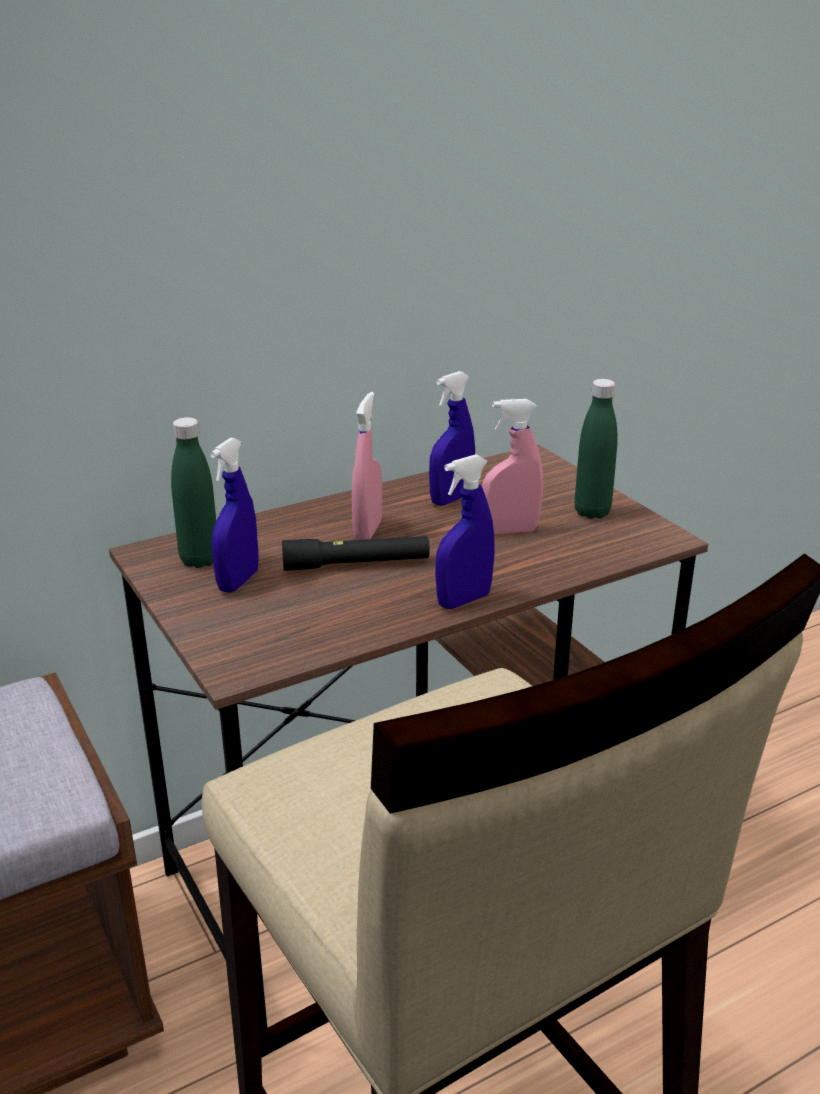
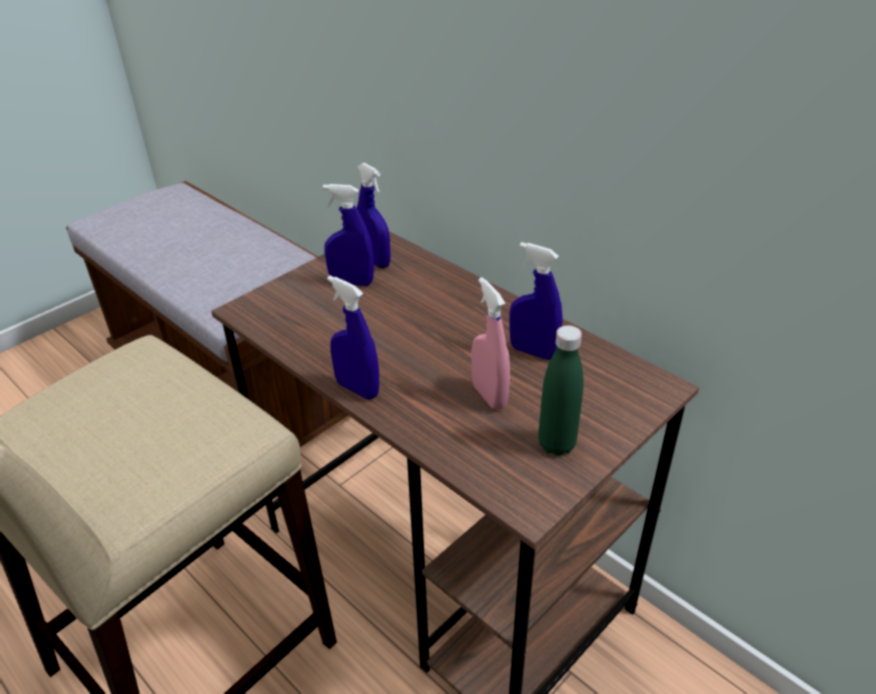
camera: 75 degrees right, 10 degrees up
green bottle [171,417,216,568] -> blue spray bottle [357,163,391,268]
black flashlight [282,536,430,571] -> none
pink spray bottle [352,392,382,540] -> none

